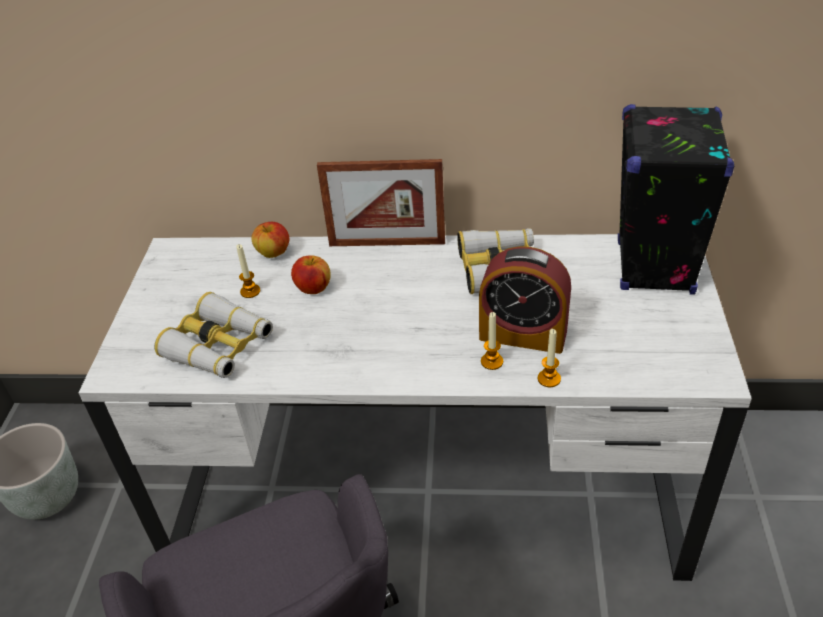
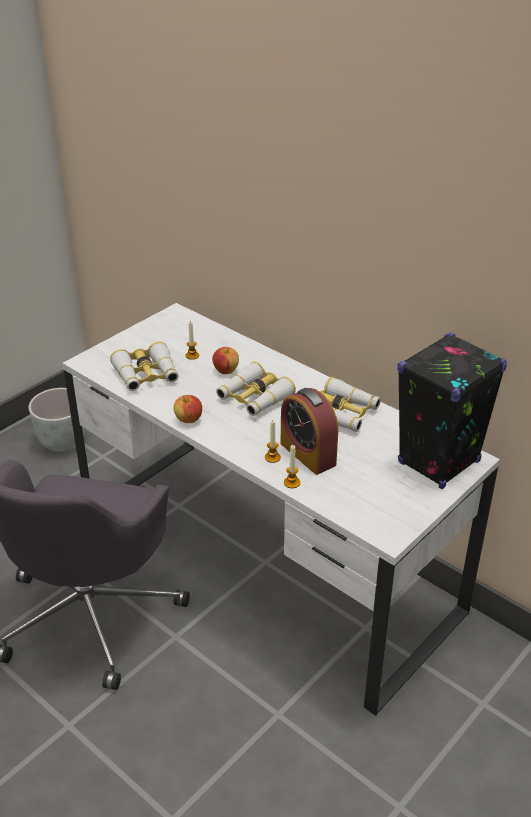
camera: 35 degrees right, 5 degrees down
apple [251,222,289,258] -> apple moved to [173,395,202,423]
picture frame [317,159,445,246] -> none
none -> binoculars [216,361,296,416]

